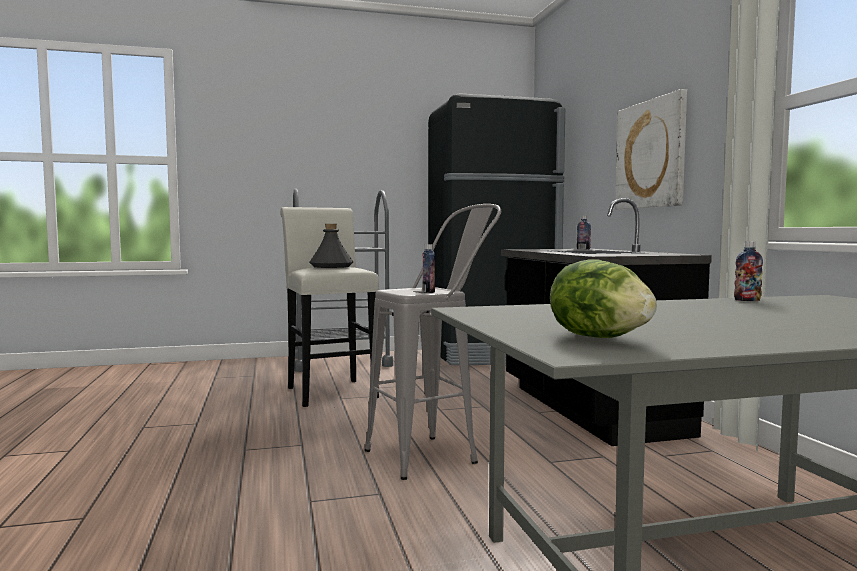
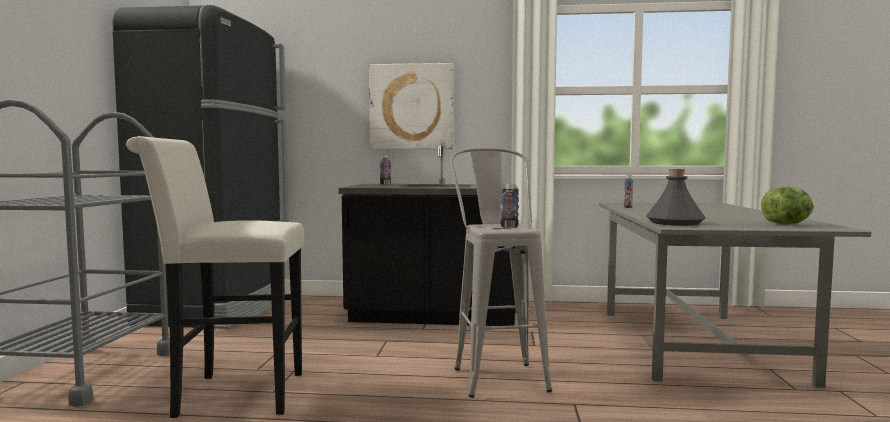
camera: 70 degrees left, 0 degrees up
grey bottle [309,224,353,268] -> grey bottle moved to [646,169,705,226]

